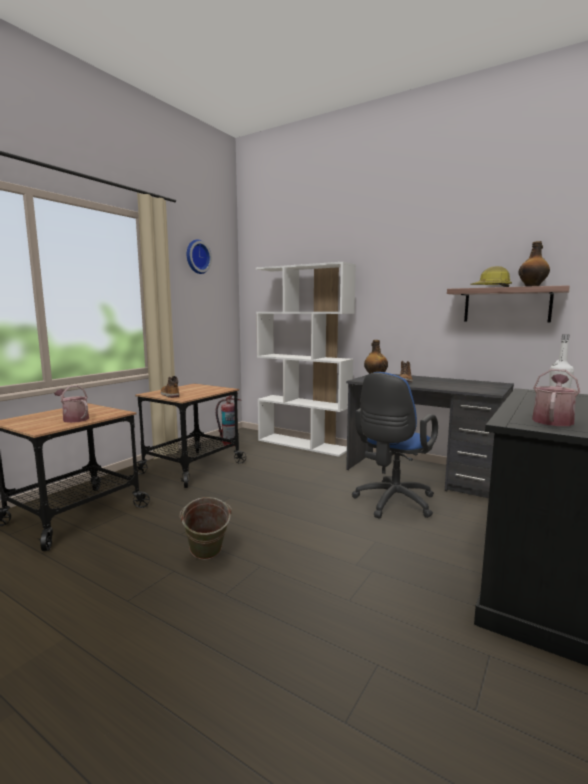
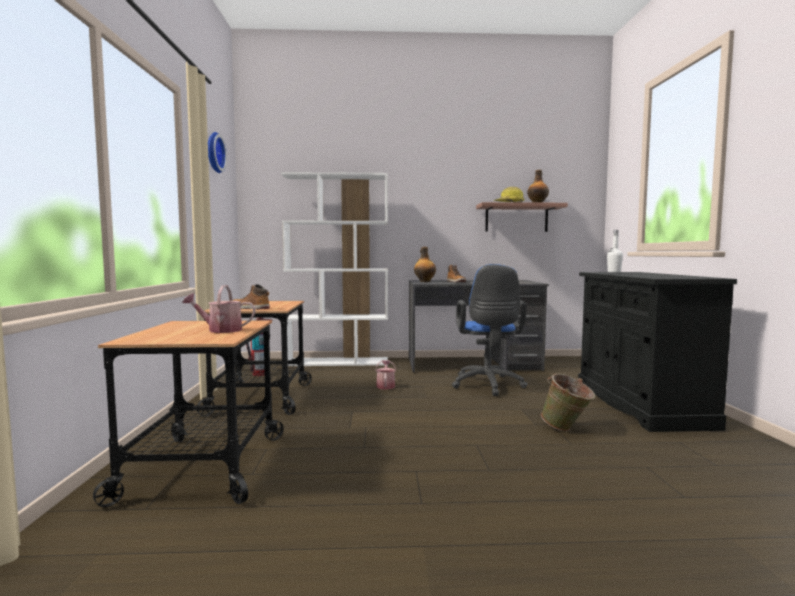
camera: 35 degrees left, 5 degrees down
green bucket [179,497,232,560] -> green bucket moved to [541,374,595,431]
watering can [532,369,580,426] -> watering can moved to [375,360,396,389]

